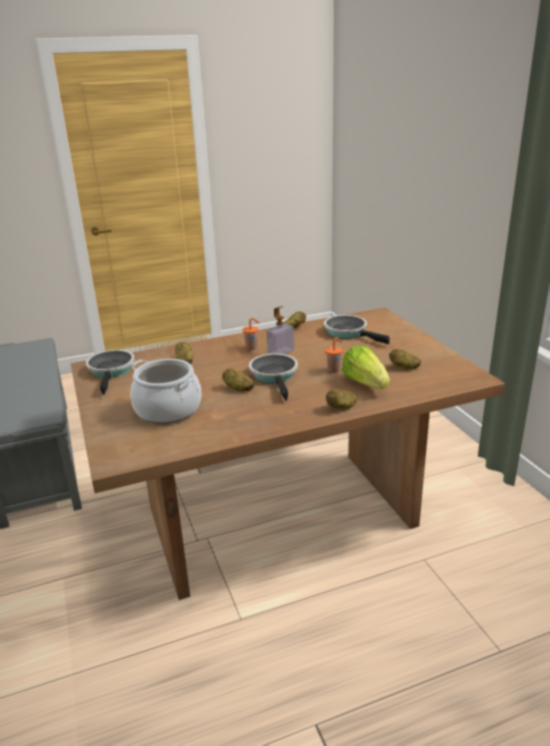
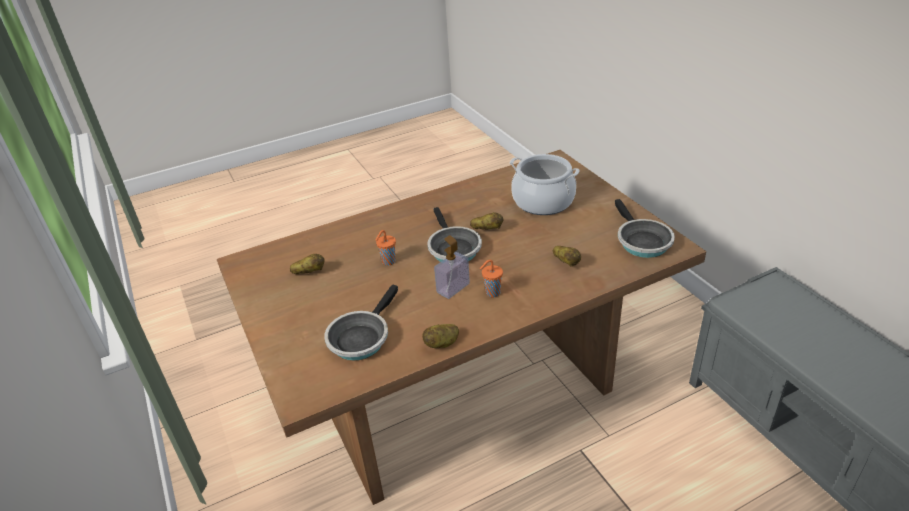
camera: 175 degrees right, 10 degrees up
frying pan [324,315,390,344] -> frying pan turned 75 degrees clockwise [324,284,398,360]
potato [326,389,357,409] -> none
lettuce [342,346,390,389] -> none

